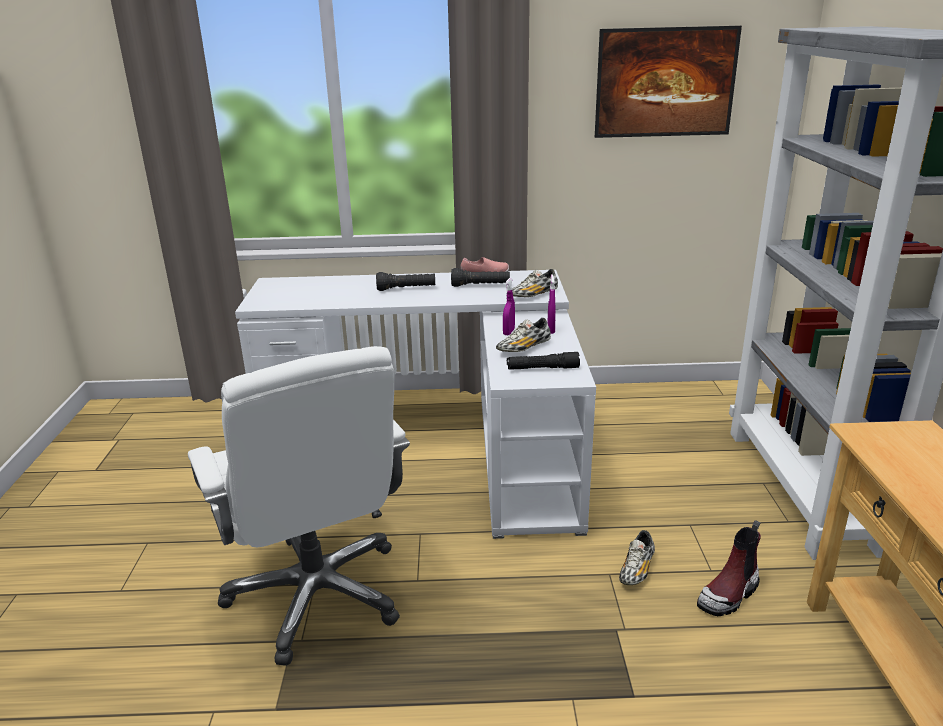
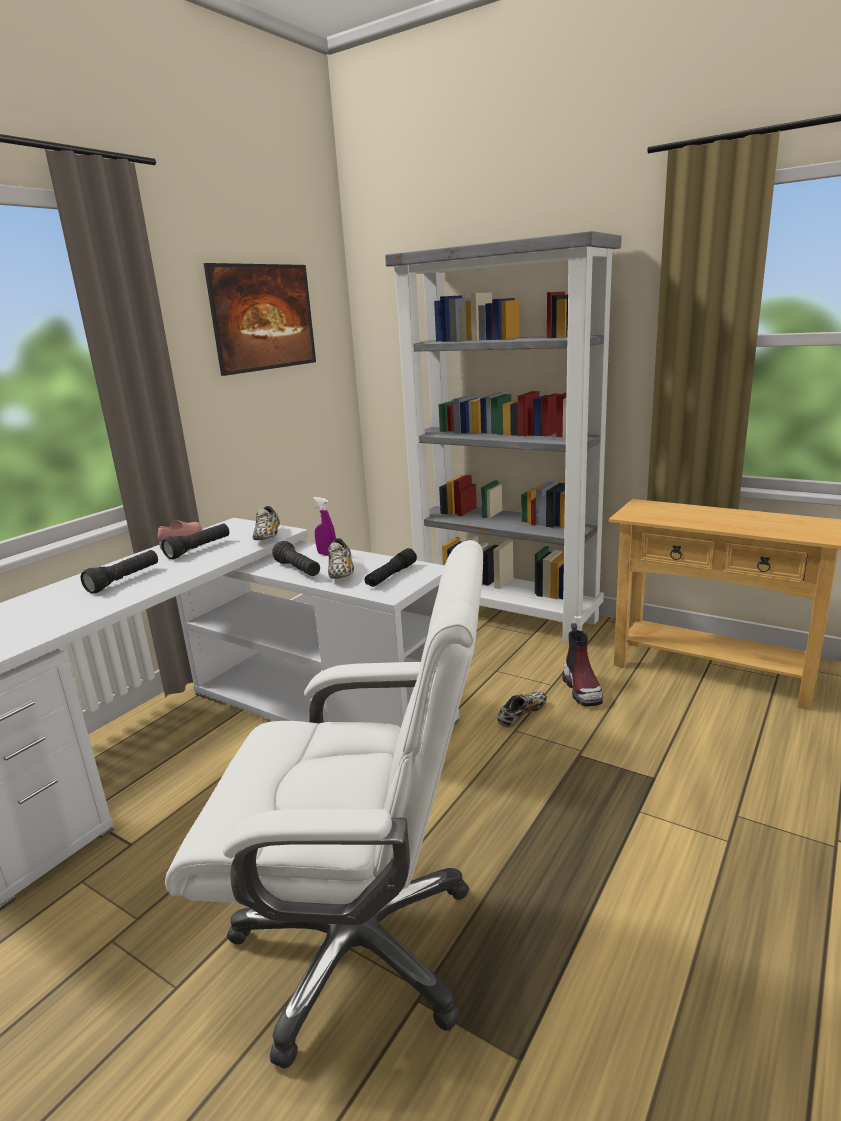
camera: 55 degrees left, 5 degrees down
purple spray bottle [503,278,515,335] -> black flashlight [272,541,320,576]
shoe [619,530,655,585] -> shoe turned 105 degrees counterclockwise [497,691,547,728]

